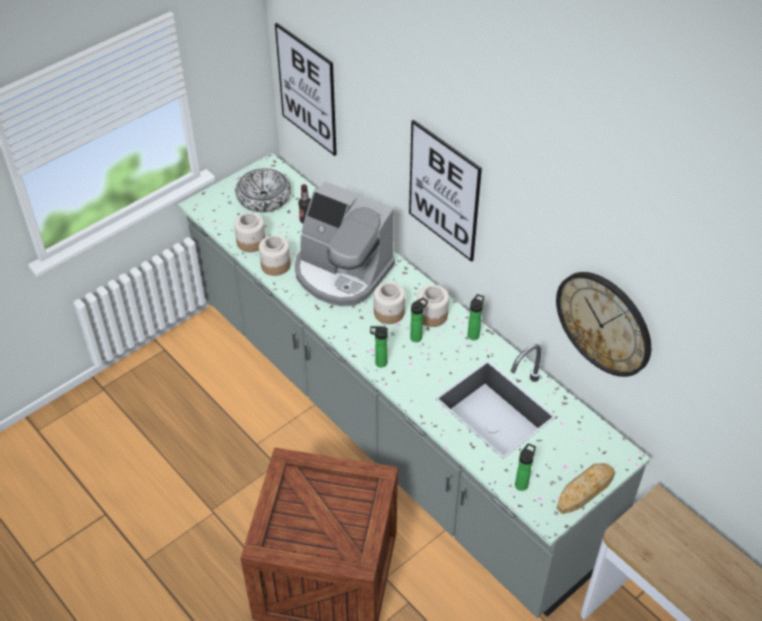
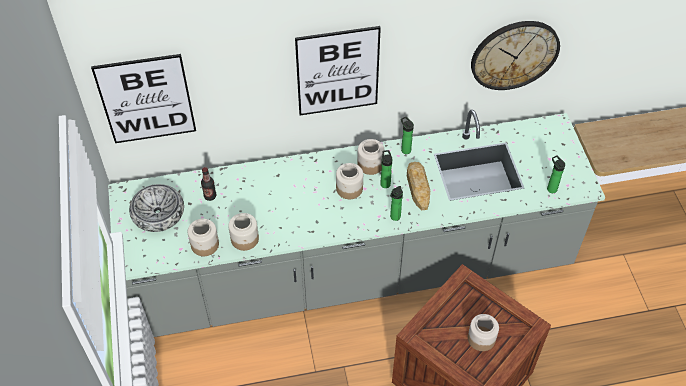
camera: 60 degrees left, 5 degrees up
coffee machine [295,181,395,307] -> none
bread [556,463,615,514] -> bread moved to [407,162,430,211]
none -> jar [468,314,499,351]

